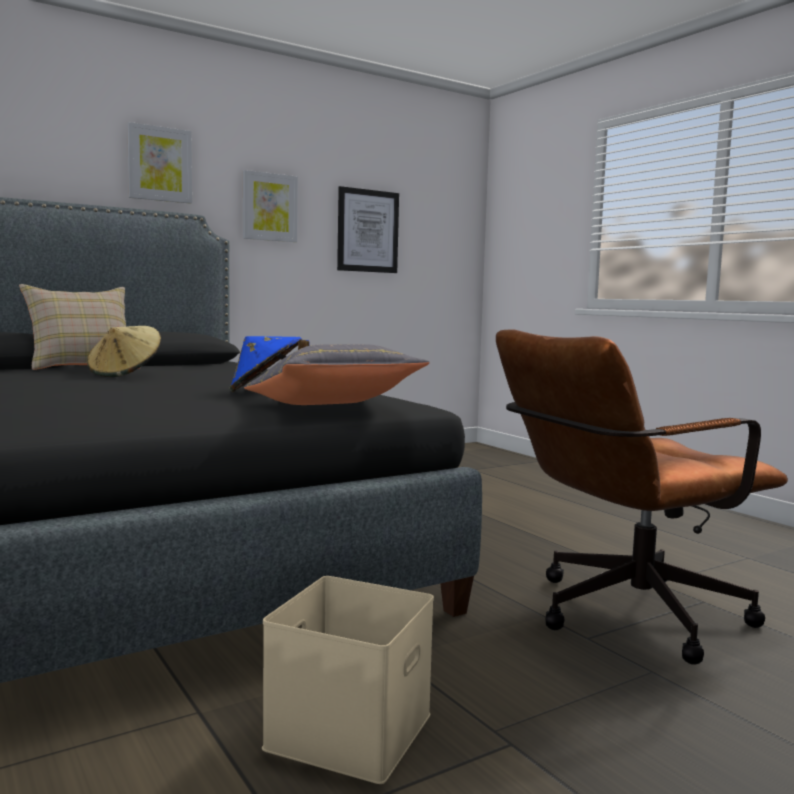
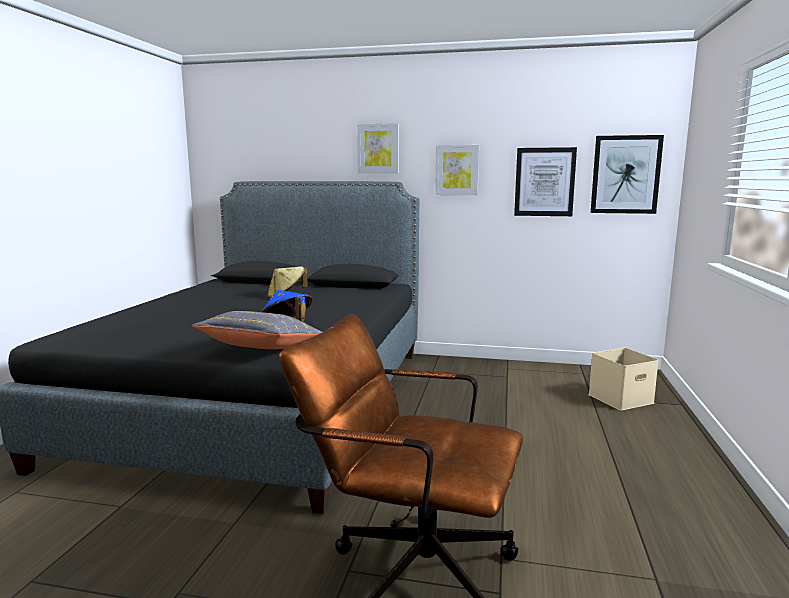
camera: 45 degrees right, 5 degrees up
beige pillow [19,284,141,370] -> none
beige storage box [262,576,434,784] -> beige storage box moved to [588,348,659,411]
none -> picture [591,135,664,214]

